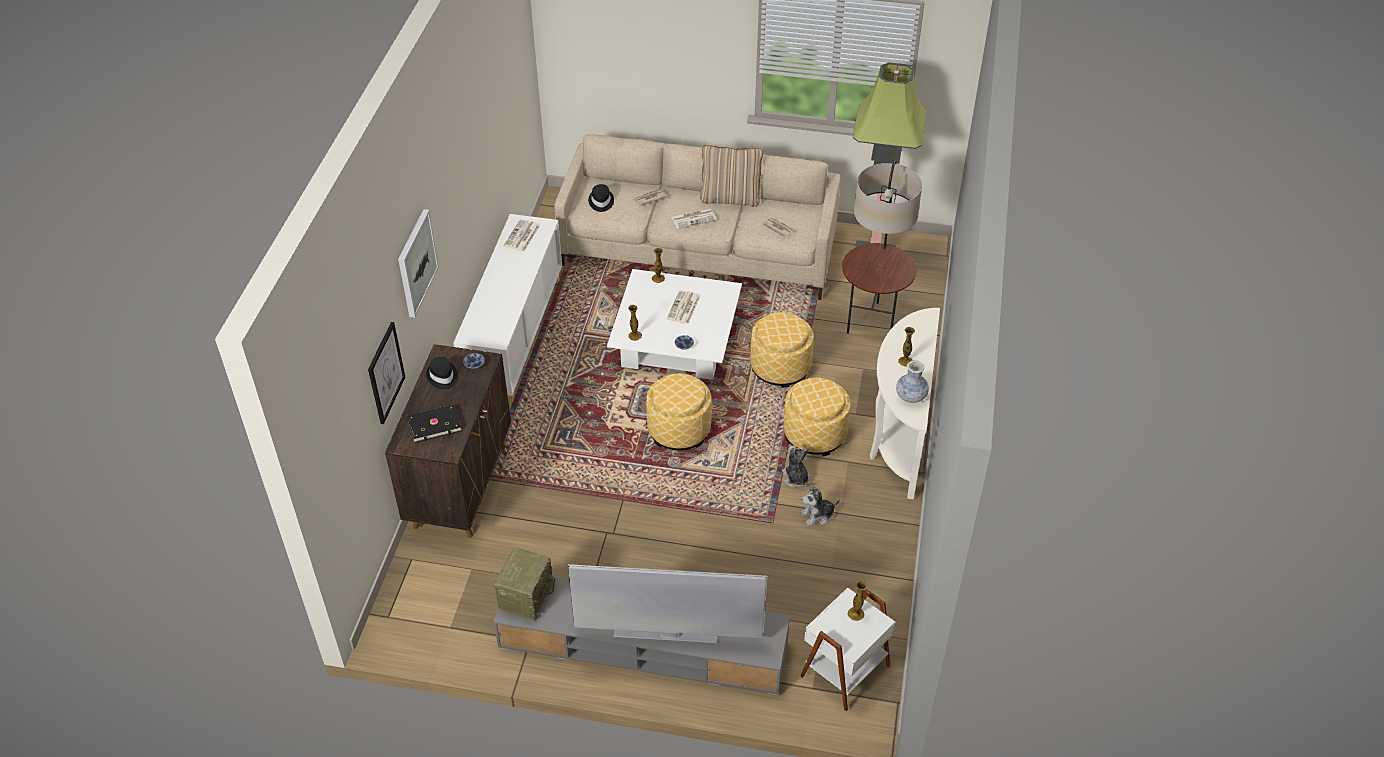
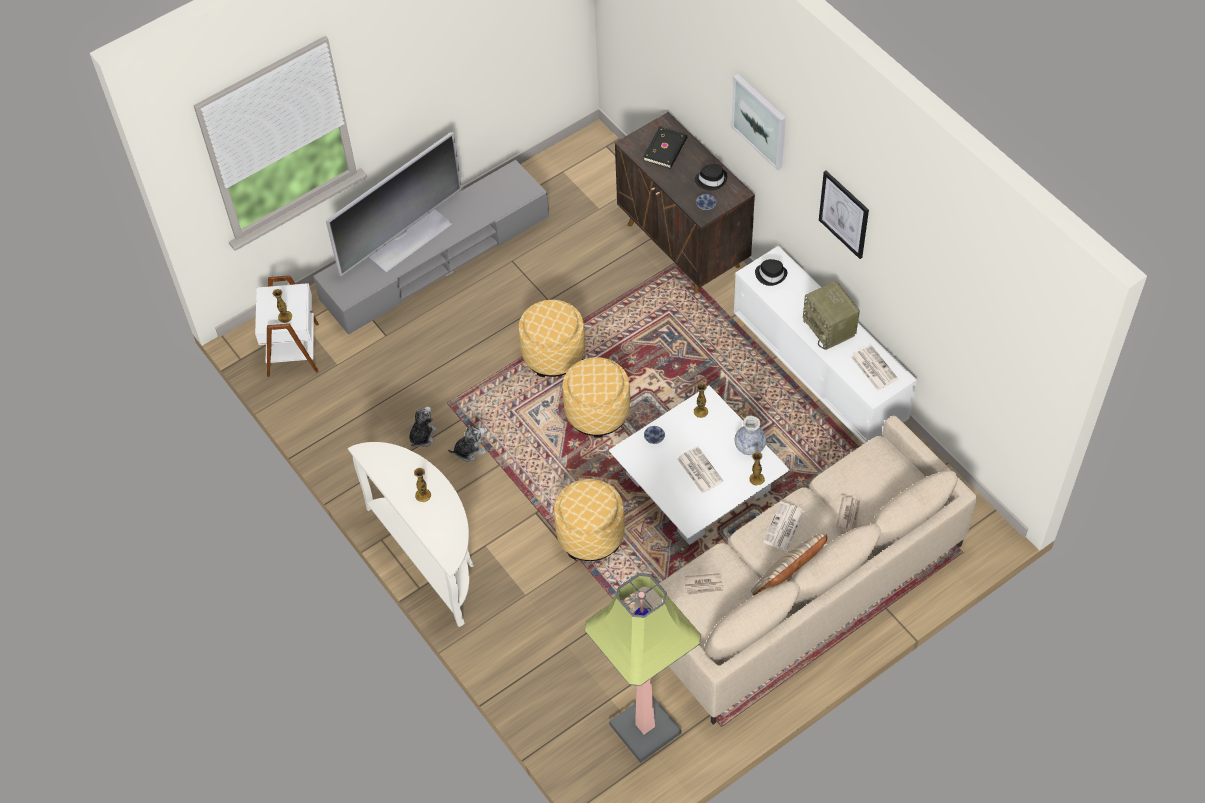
camera: 135 degrees right, 10 degrees up
picture [368,322,405,424] -> picture moved to [819,171,869,259]
radio [494,548,555,621] -> radio moved to [803,281,860,350]
black hat [588,184,614,212] -> black hat moved to [755,259,787,286]
plush toy [782,445,809,487] -> plush toy turned 45 degrees counterclockwise [448,425,487,462]
ottoman [784,377,851,457] -> ottoman moved to [518,300,585,377]
floor lamp [842,159,922,334] -> none
vase [896,360,929,403] -> vase moved to [734,416,766,455]

